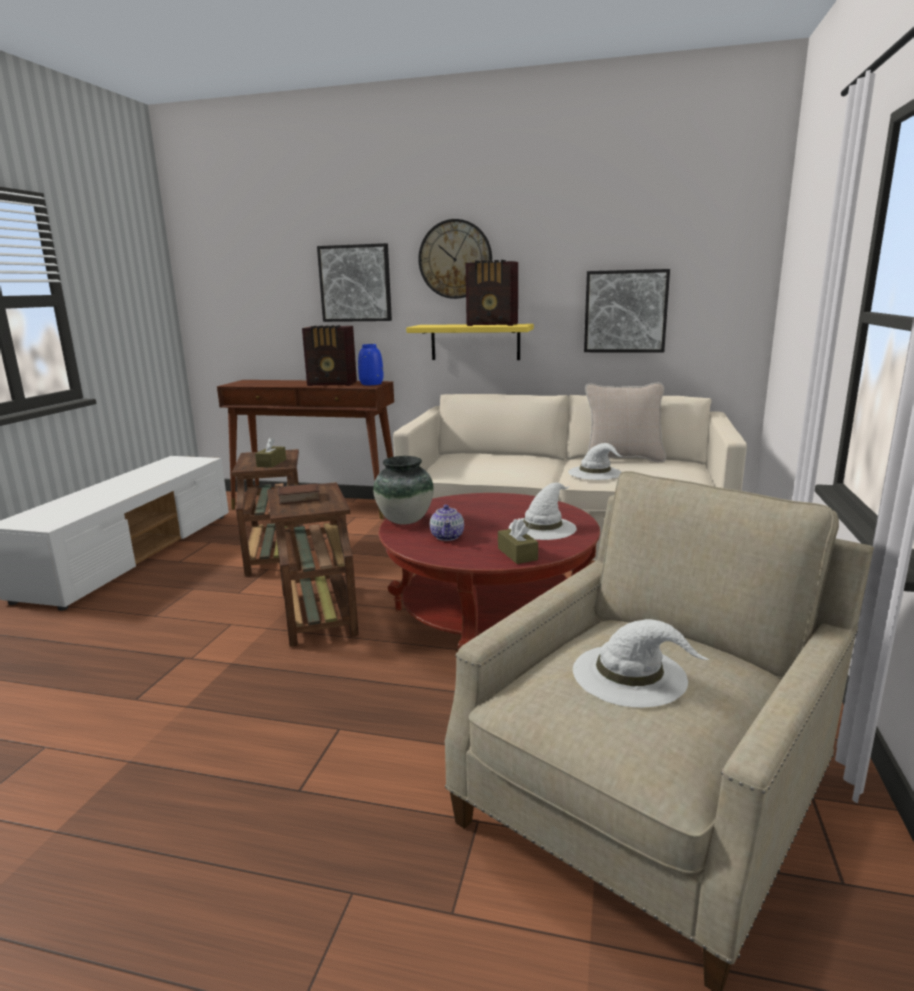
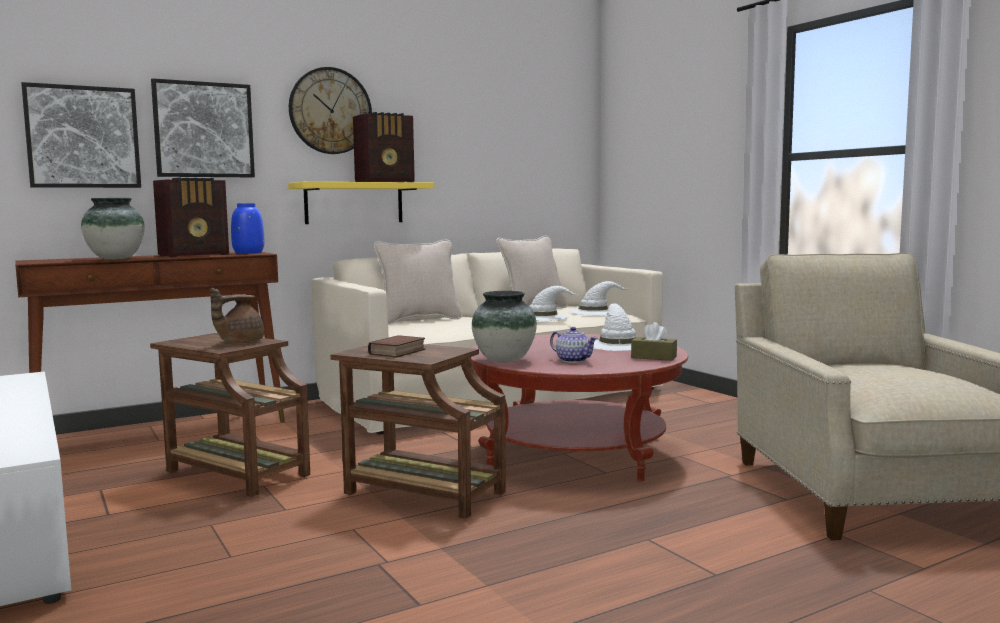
camera: 45 degrees left, 10 degrees down
brown tissue box [255,437,286,468] -> brown teapot [210,288,264,343]
white hat [573,619,710,708] -> white hat moved to [569,281,628,315]
picture [584,269,670,352] -> picture moved to [21,82,141,188]
none -> vase [81,198,145,260]
none -> beige pillow [374,240,462,324]

